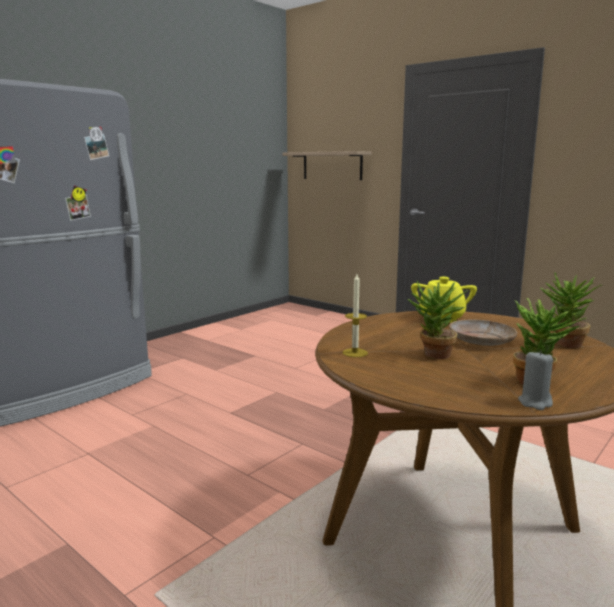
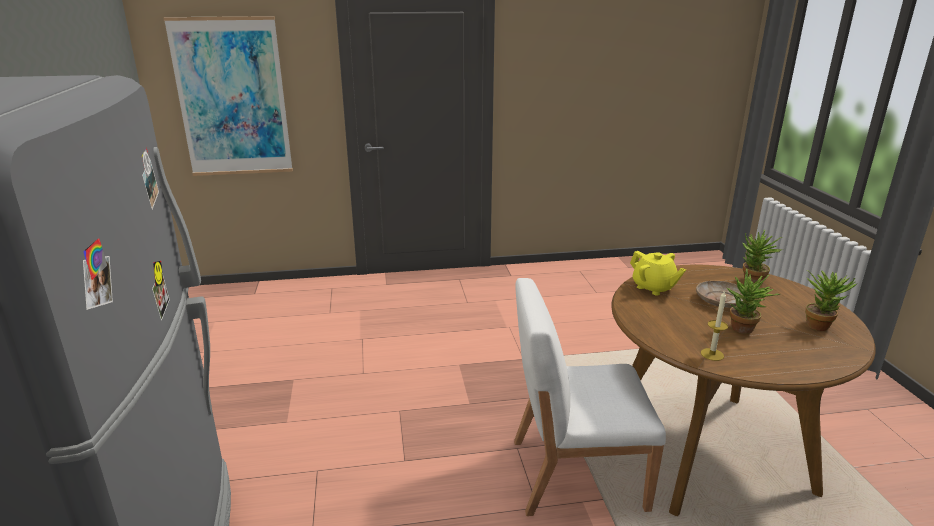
camera: 50 degrees left, 10 degrees up
shelf [282,151,371,180] -> picture [163,16,293,176]
grey candle [518,350,553,410] -> none
none -> white chair [514,278,666,516]

